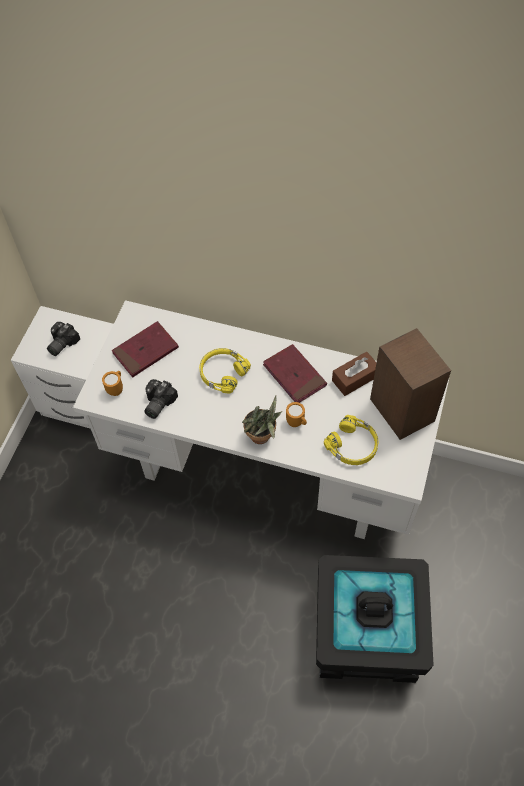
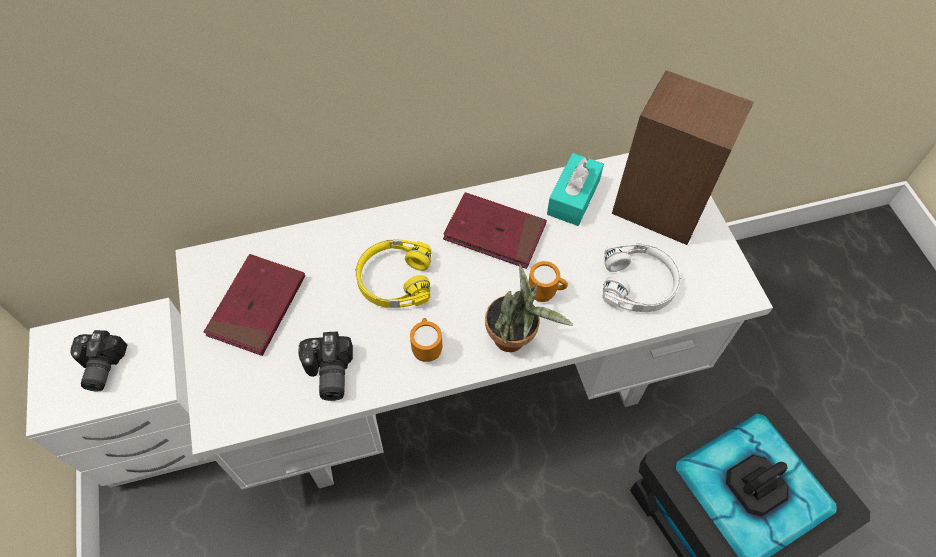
camera: 35 degrees left, 0 degrees up
orange mug [102,371,123,396] -> orange mug moved to [410,318,442,362]
yellow headphones [324,415,378,465] -> white headphones [602,243,681,312]
brown tissue box [332,352,377,396] -> turquoise tissue box [547,153,604,226]

